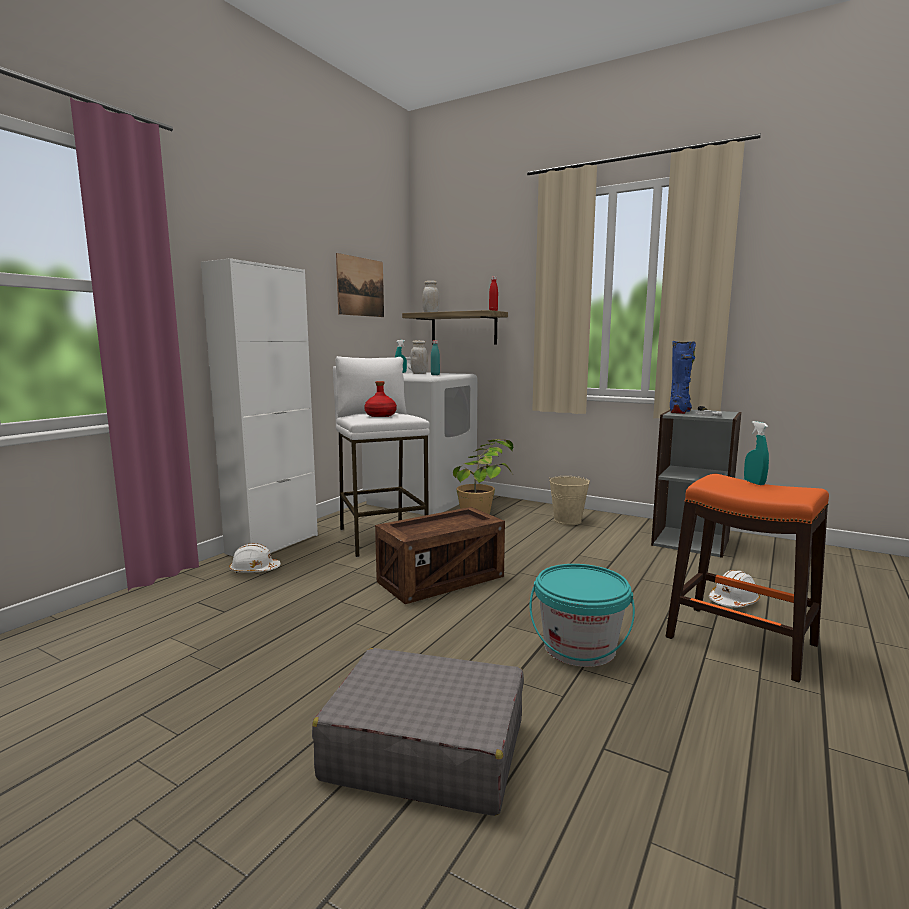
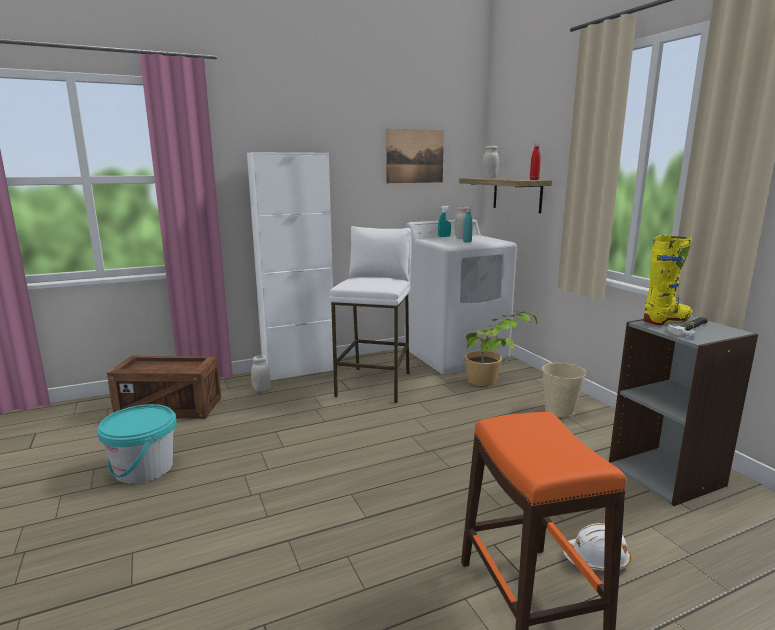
camera: 35 degrees right, 5 degrees up
white hard hat [229,543,281,573] -> white jar [251,355,271,391]
grey suitcase [312,648,524,816] -> none
red bottle [364,381,397,417] -> none
crate [375,507,505,604] -> crate moved to [107,356,221,419]
turquoise bucket [530,564,635,667] -> turquoise bucket moved to [97,404,177,484]
blue boot [670,341,696,414] -> yellow boot [644,235,693,325]
turquoise spray bottle [744,421,769,485] -> none

